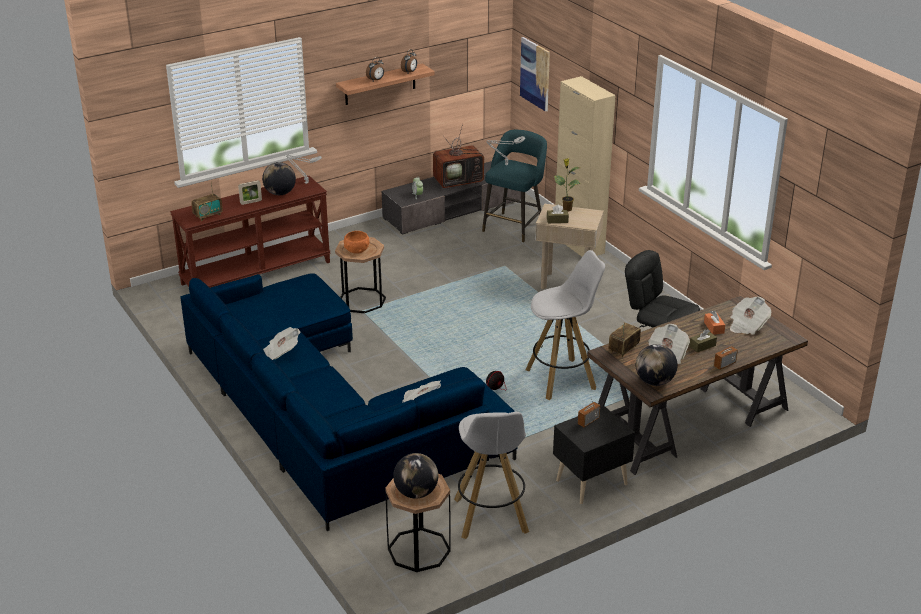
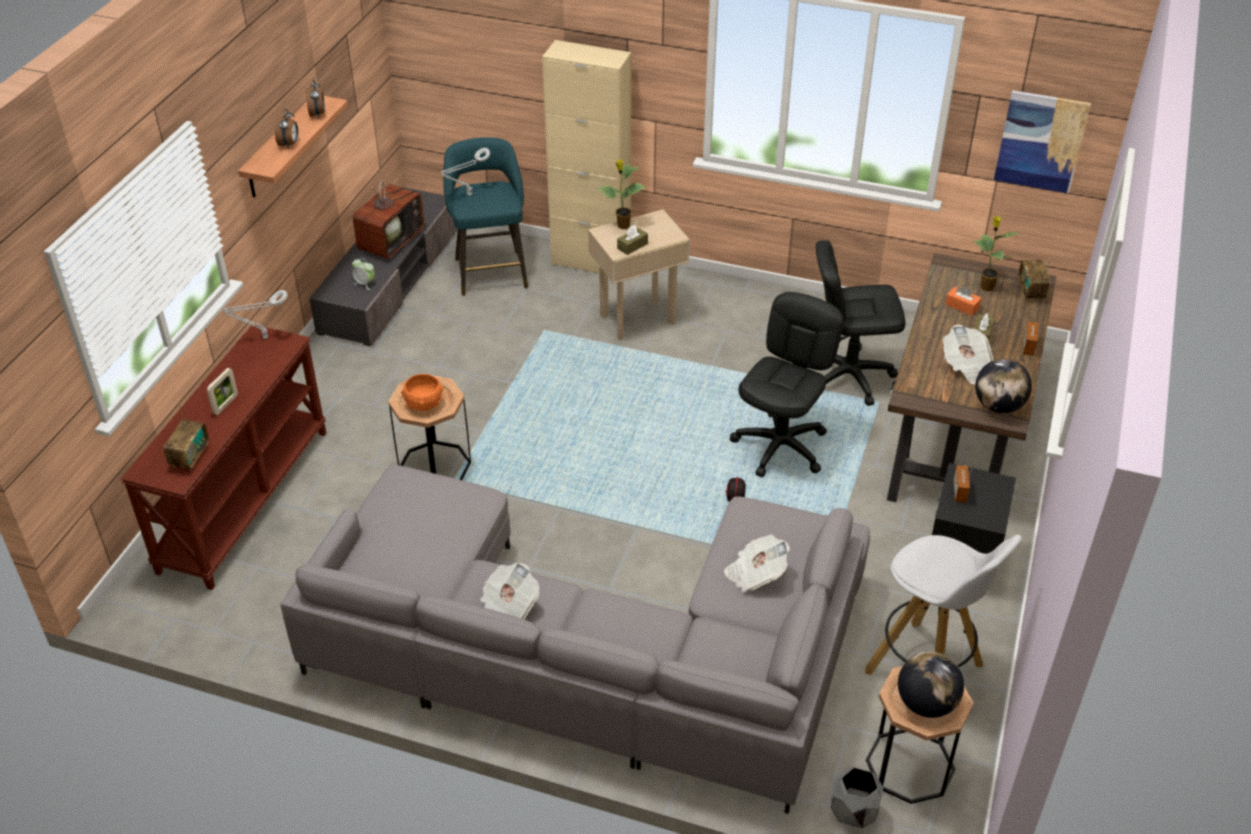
camera: 40 degrees left, 10 degrees up
blue sofa [180,273,517,531] -> grey sofa [281,465,870,814]
globe [262,162,296,195] -> none
picture [520,37,550,112] -> picture moved to [994,90,1091,193]
white stool [526,250,605,400] -> black office chair [730,292,844,477]
radio [609,322,641,357] -> radio moved to [1018,259,1051,301]
newspaper [730,297,771,335] -> potted plant [974,216,1019,291]
none -> grey planter [831,767,883,828]

